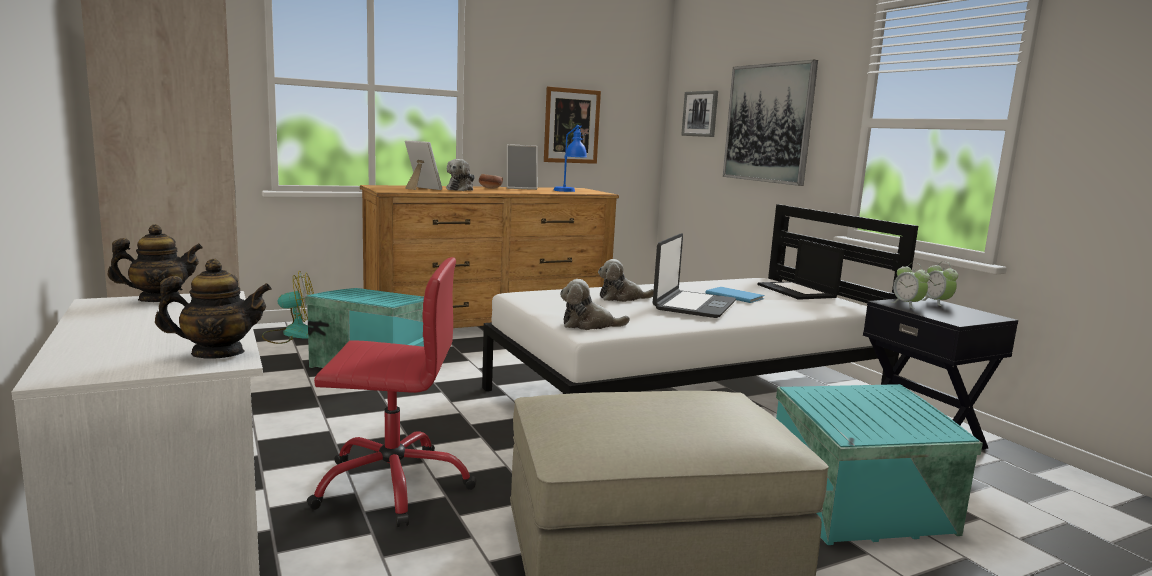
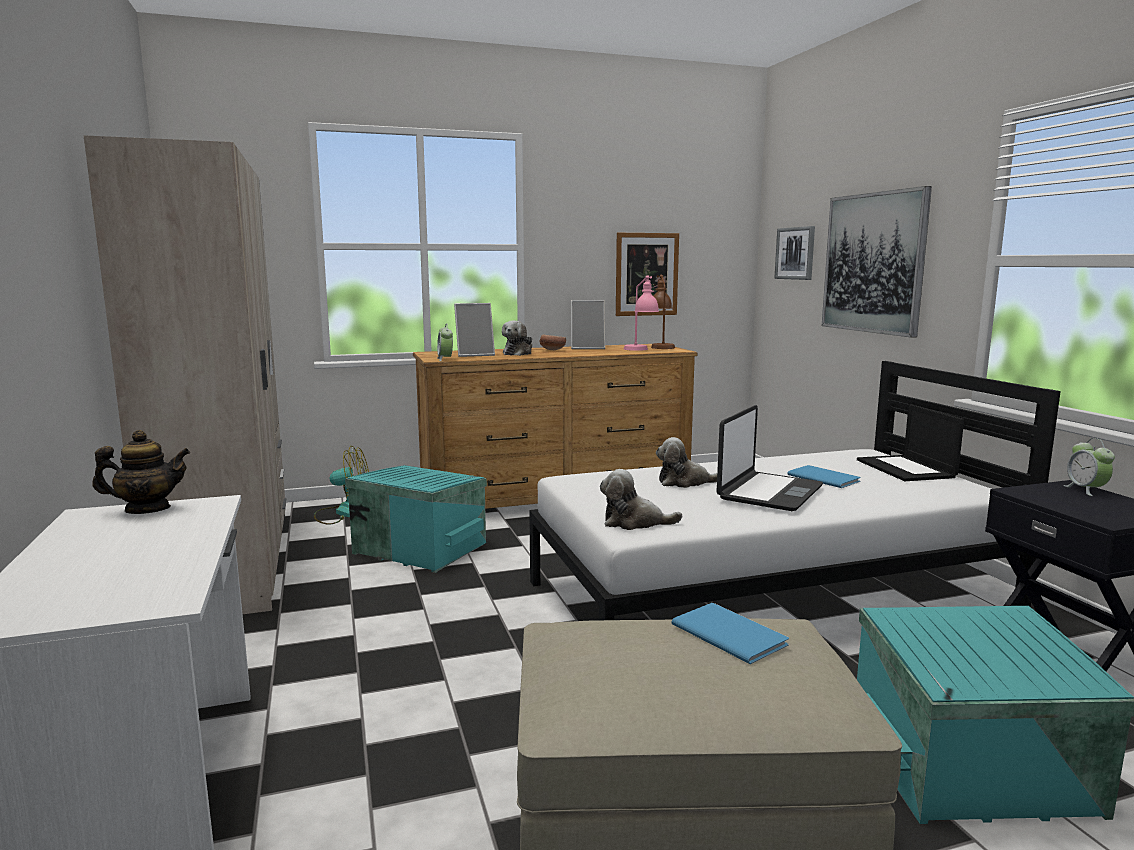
camera: 10 degrees right, 0 degrees up
teapot [155,259,272,359] -> none
red office chair [307,257,477,527] -> none
picture frame [405,140,442,190] -> picture frame turned 120 degrees clockwise [454,303,495,357]
blue table lamp [554,125,587,192] -> pink table lamp [624,275,659,351]
alarm clock [892,263,930,309] -> alarm clock moved to [437,325,453,361]
none -> brown table lamp [651,275,675,349]
none -> blue book [672,603,789,664]

